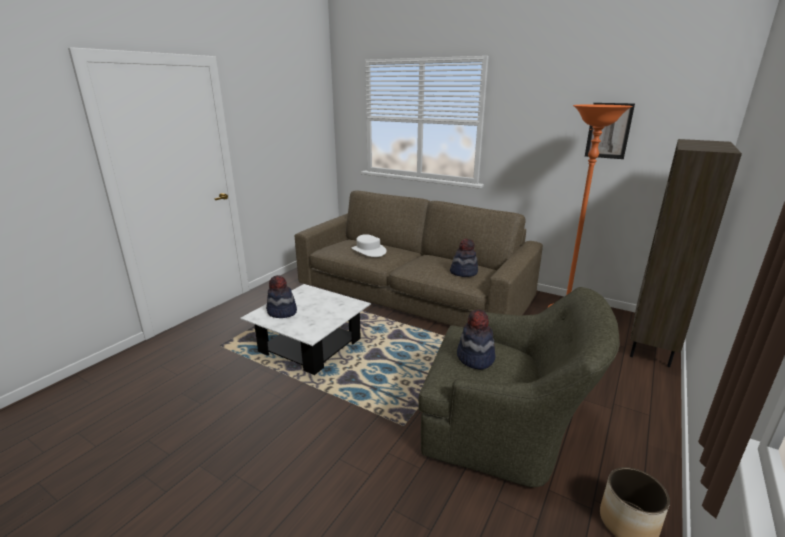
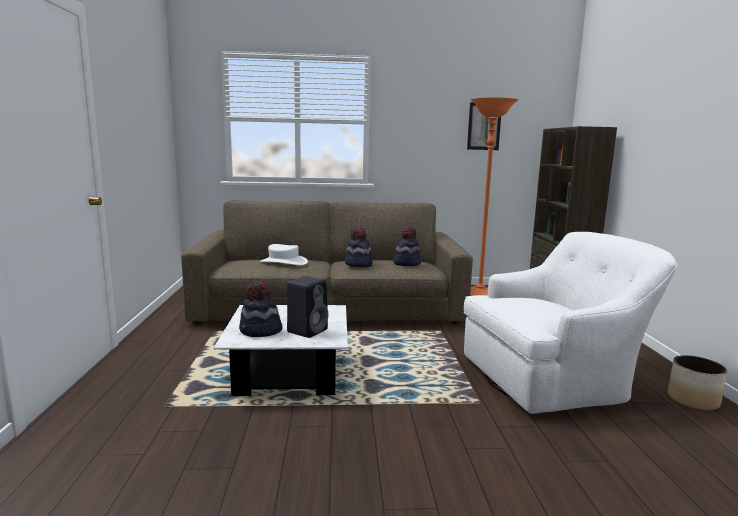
camera: 35 degrees left, 10 degrees down
green armchair [418,287,620,487] -> white armchair [464,232,677,414]
hat [457,309,495,370] -> hat moved to [345,227,373,267]
none -> black speaker [287,276,328,338]

